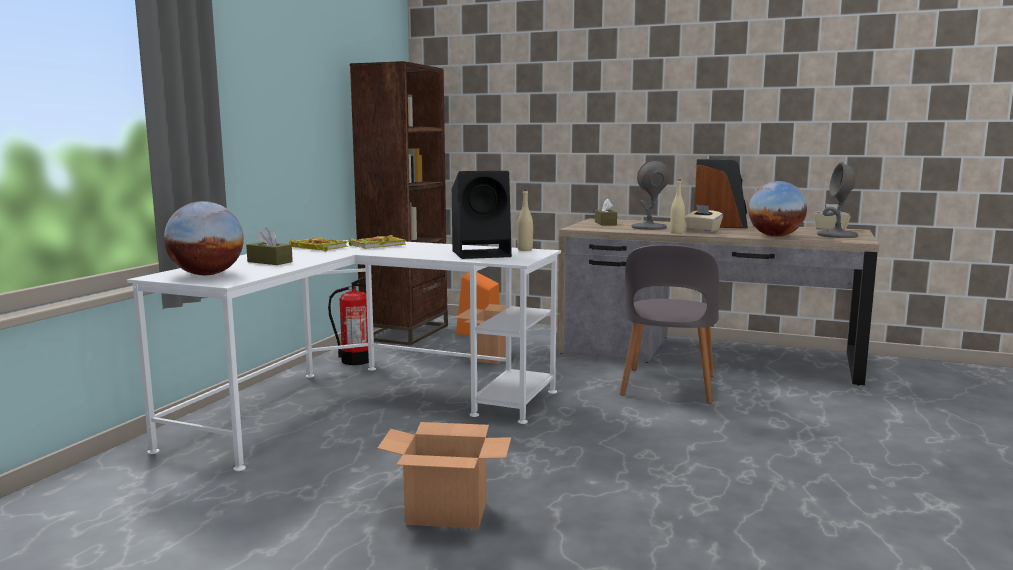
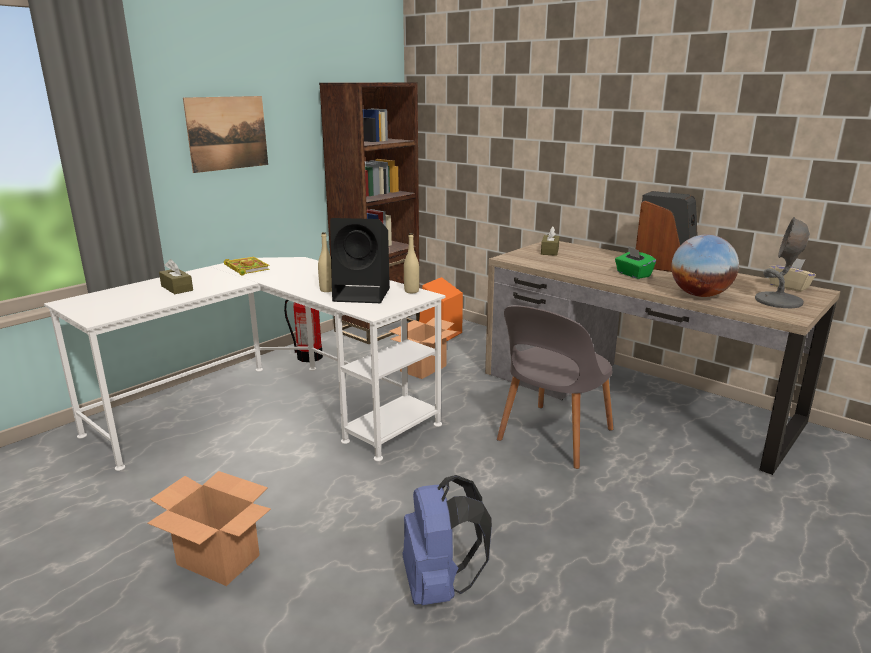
camera: 20 degrees right, 10 degrees up
globe [164,201,244,275] -> none
book [349,235,406,249] -> none
grey table lamp [632,160,669,230] -> none
beige bottle [670,180,685,234] -> beige bottle moved to [318,232,332,292]
beige tissue box [685,205,723,232] -> green tissue box [615,247,656,279]
none -> picture [183,96,268,173]
none -> blue backpack [403,475,492,605]

